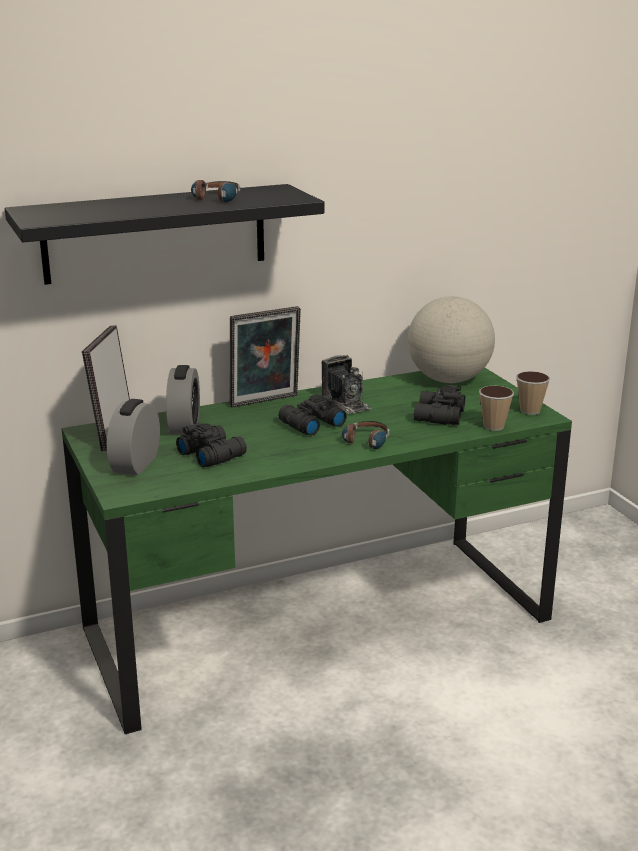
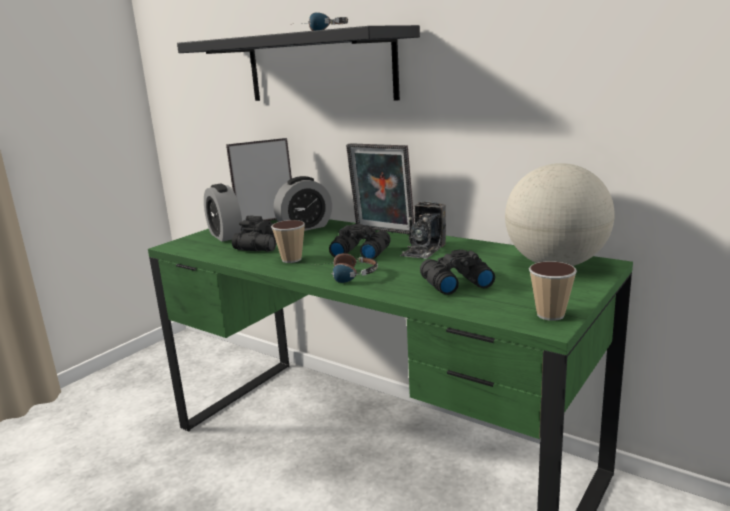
camera: 60 degrees right, 5 degrees down
alarm clock [107,399,160,475] -> alarm clock turned 105 degrees counterclockwise [204,183,242,242]
cup [479,386,514,431] -> cup moved to [271,220,305,263]

